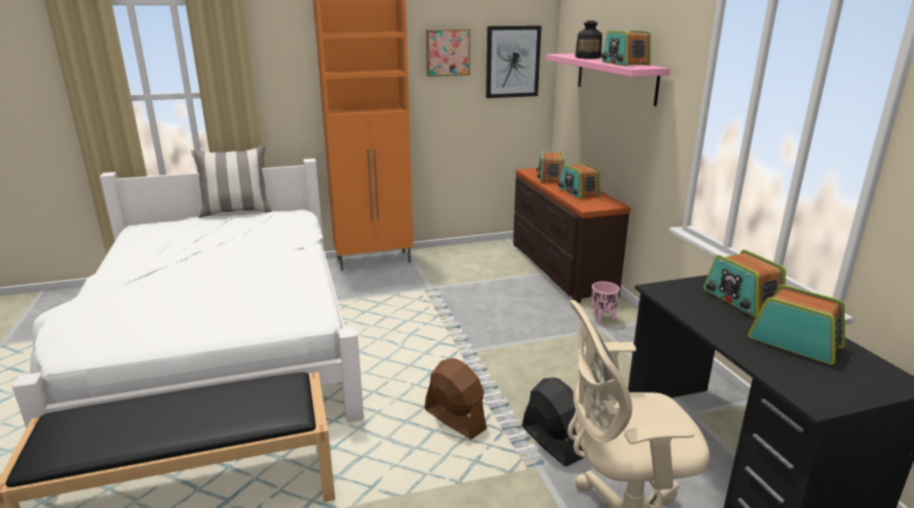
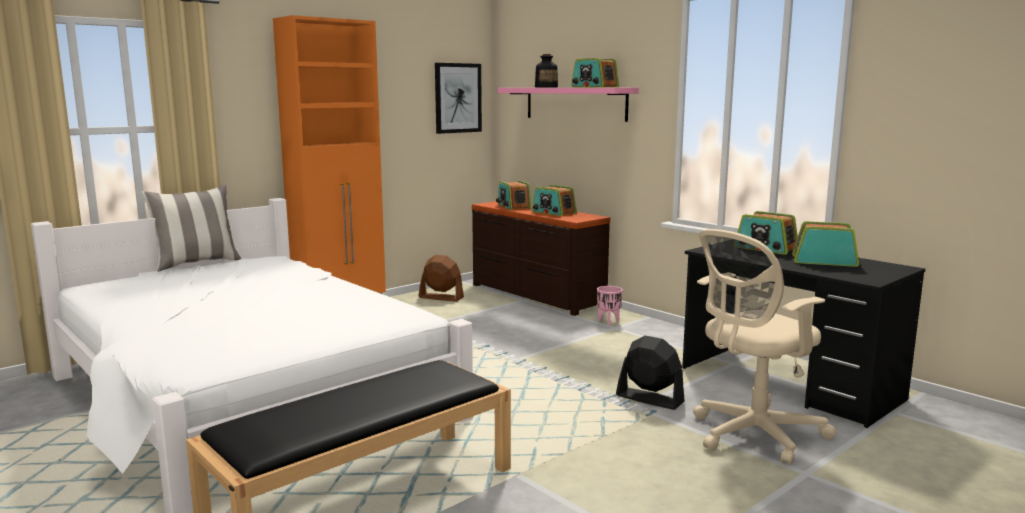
camera: 25 degrees left, 10 degrees down
brown fan [425,358,487,439] -> brown fan moved to [419,255,464,302]
picture [426,29,470,77] -> none

